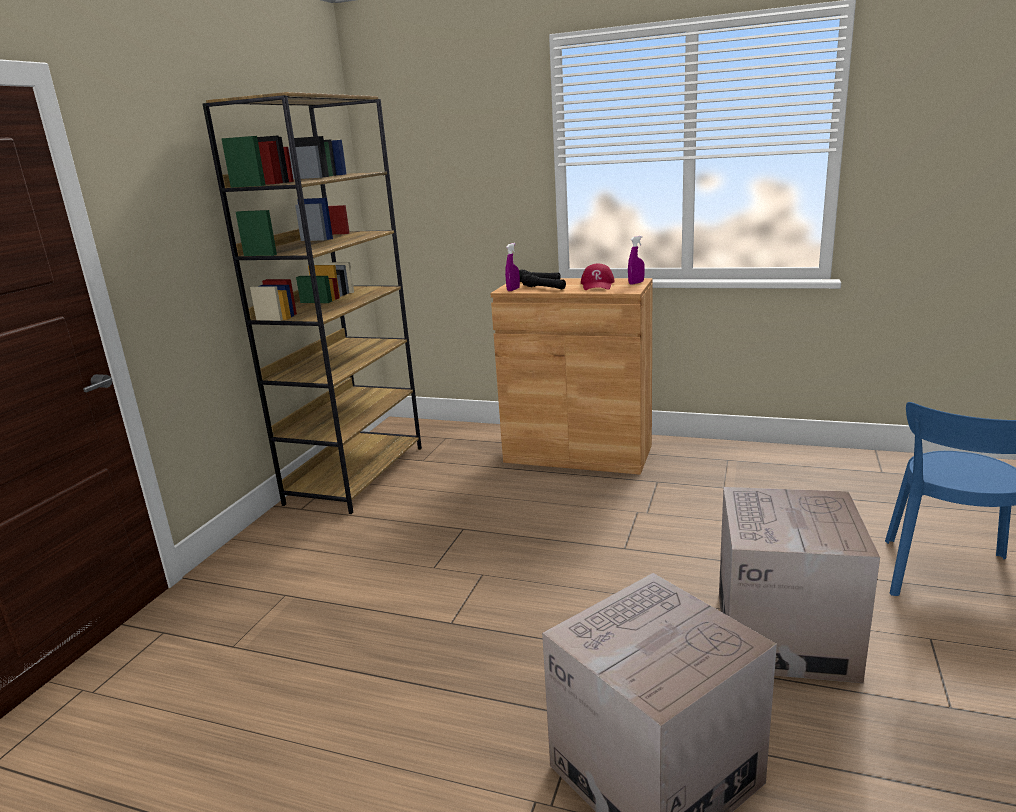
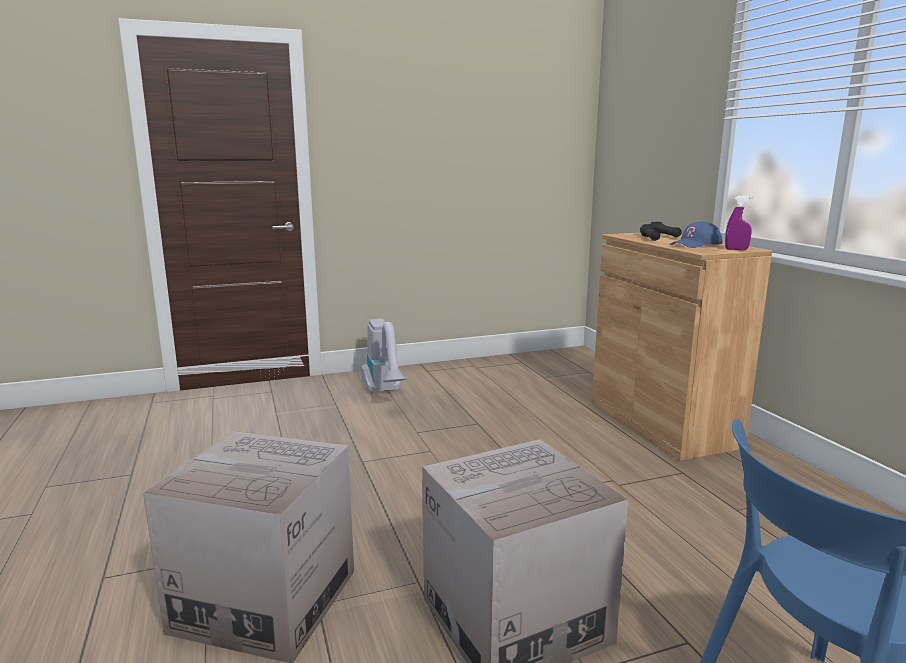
camera: 50 degrees right, 5 degrees down
brown bookcase [203,92,422,514] -> none
purple spray bottle [505,243,520,291] -> none
red cap [581,264,615,290] -> blue cap [670,221,722,248]
none -> vacuum cleaner [362,319,407,393]

